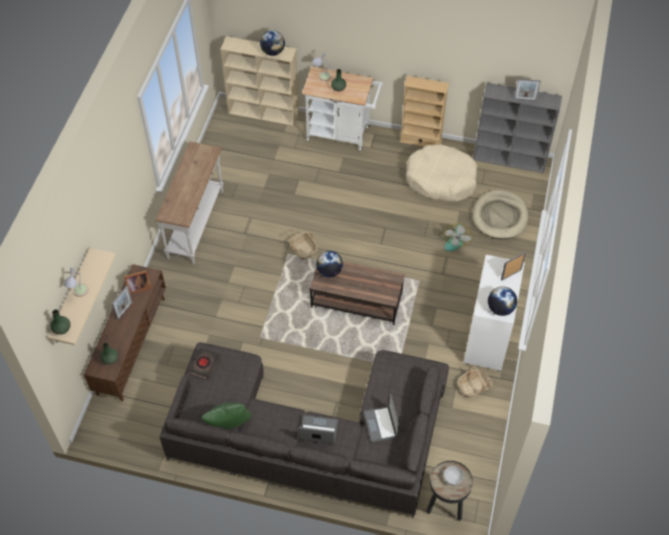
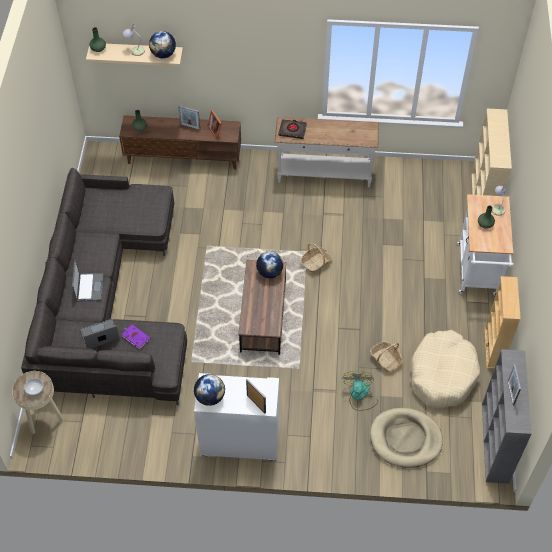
camera: 80 degrees right, 0 degrees up
black book [188,348,220,379] -> black book moved to [278,119,307,139]
green pillow [202,403,252,430] -> none
globe [260,30,285,56] -> globe moved to [149,31,176,58]
black side table [426,461,473,521] -> beige side table [12,371,64,434]
fan [439,223,473,251] -> fan turned 90 degrees clockwise [342,371,378,411]
basket [458,366,493,397] -> basket moved to [370,341,403,372]
none -> purple book [121,324,151,350]

